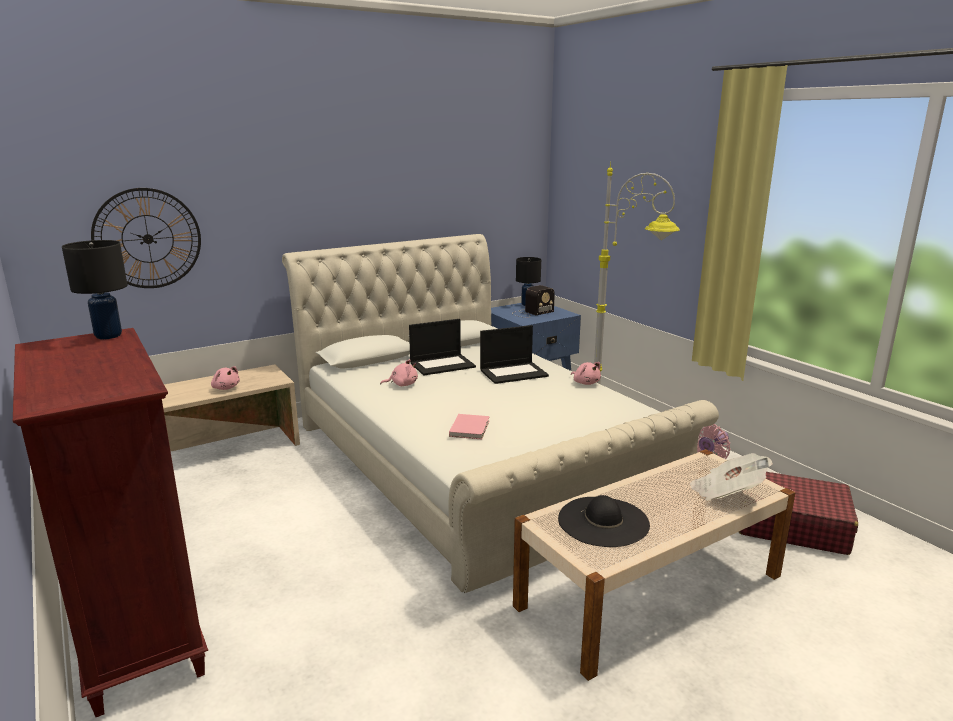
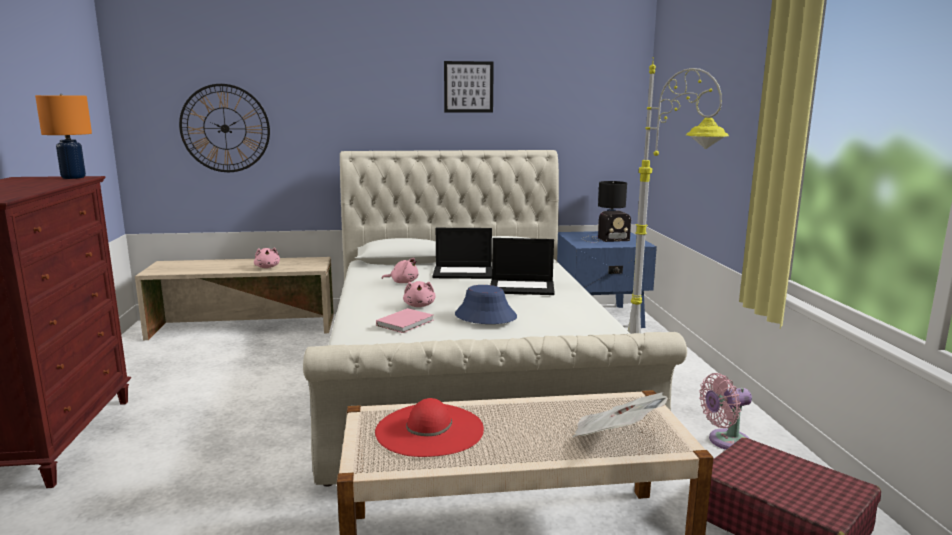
camera: 25 degrees right, 5 degrees down
black table lamp [62,240,128,339] -> orange table lamp [35,94,92,179]
black hat [558,495,650,547] -> red hat [375,398,484,457]
pink plush toy [571,362,601,385] -> pink plush toy moved to [403,281,436,307]
none -> picture [444,61,494,112]
none -> blue hat [455,285,517,324]

